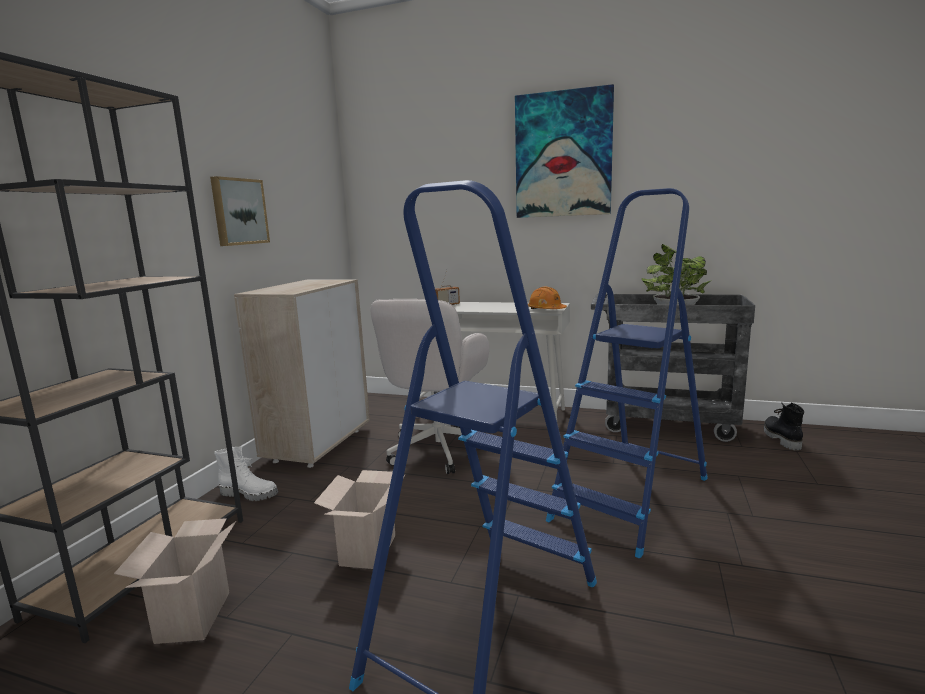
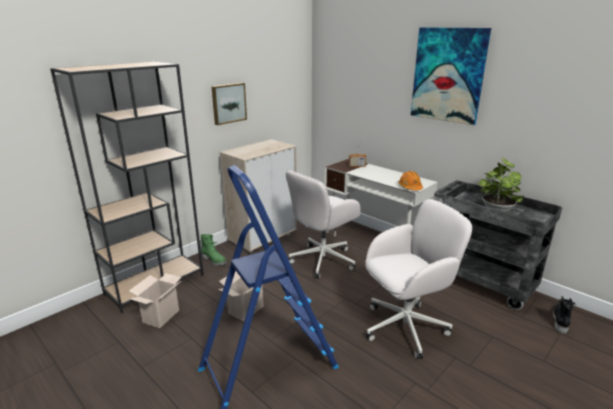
camera: 25 degrees right, 10 degrees up
white boot [214,447,278,501] -> green boot [200,234,226,266]
blue step ladder [546,188,708,558] -> white office chair [365,199,472,359]

